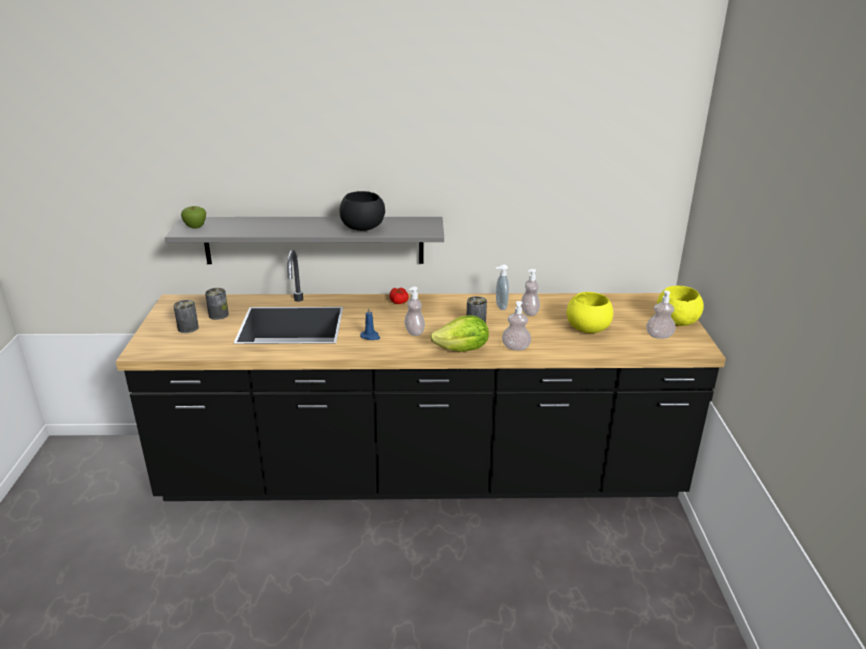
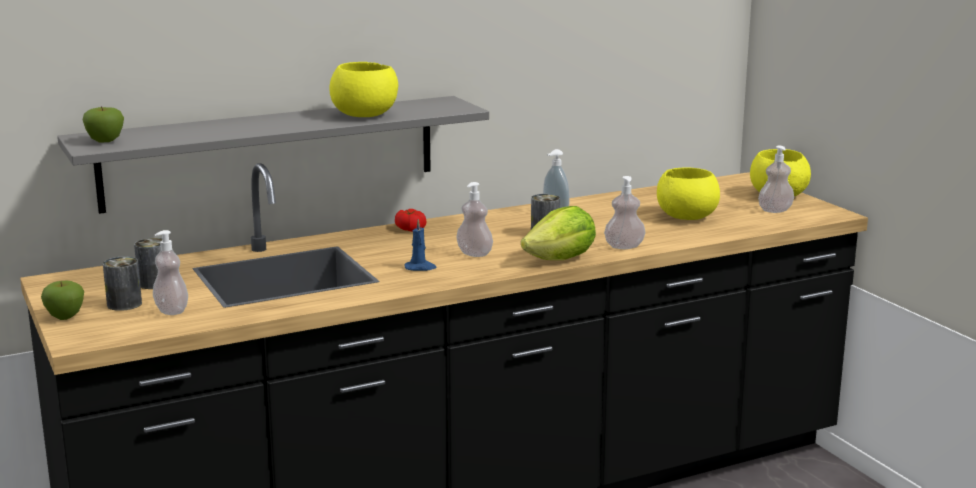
camera: 25 degrees left, 10 degrees down
black bowl [340,191,385,231] -> yellow bowl [329,62,398,117]
soap dispenser [521,269,540,316] -> soap dispenser moved to [153,230,188,315]
none -> apple [41,280,84,320]

